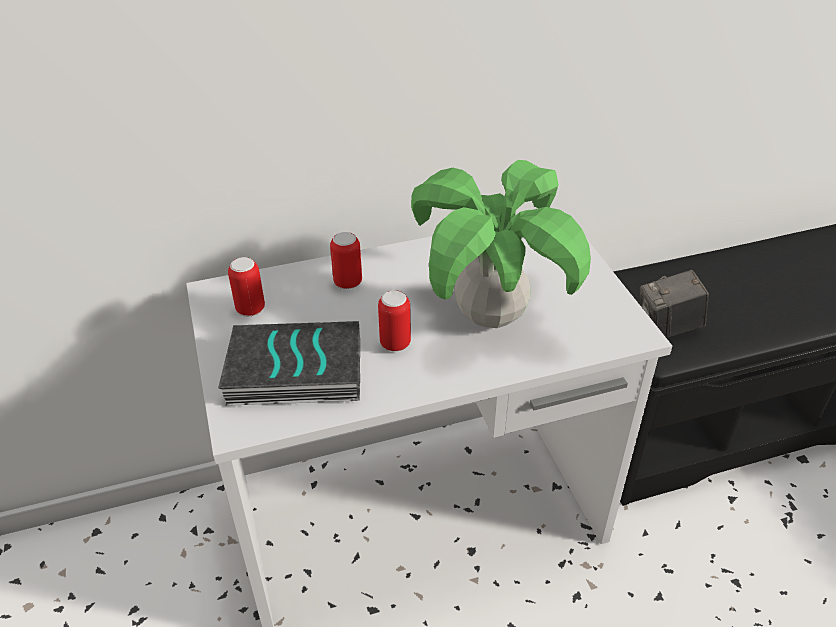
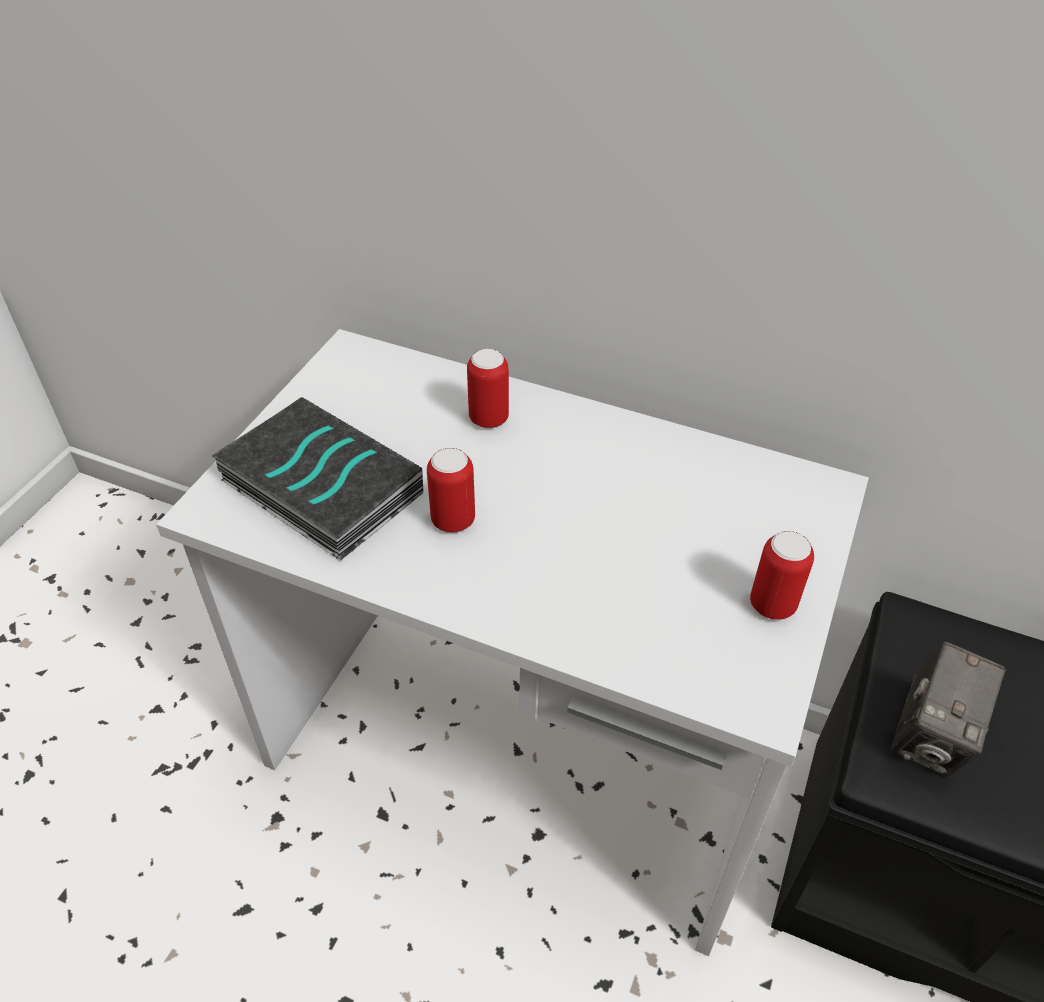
camera: 40 degrees right, 5 degrees up
can [228,257,265,316] -> can moved to [750,531,814,620]
potted plant [411,160,591,328] -> none
camera [639,269,709,338] -> camera turned 90 degrees counterclockwise [891,641,1006,777]

